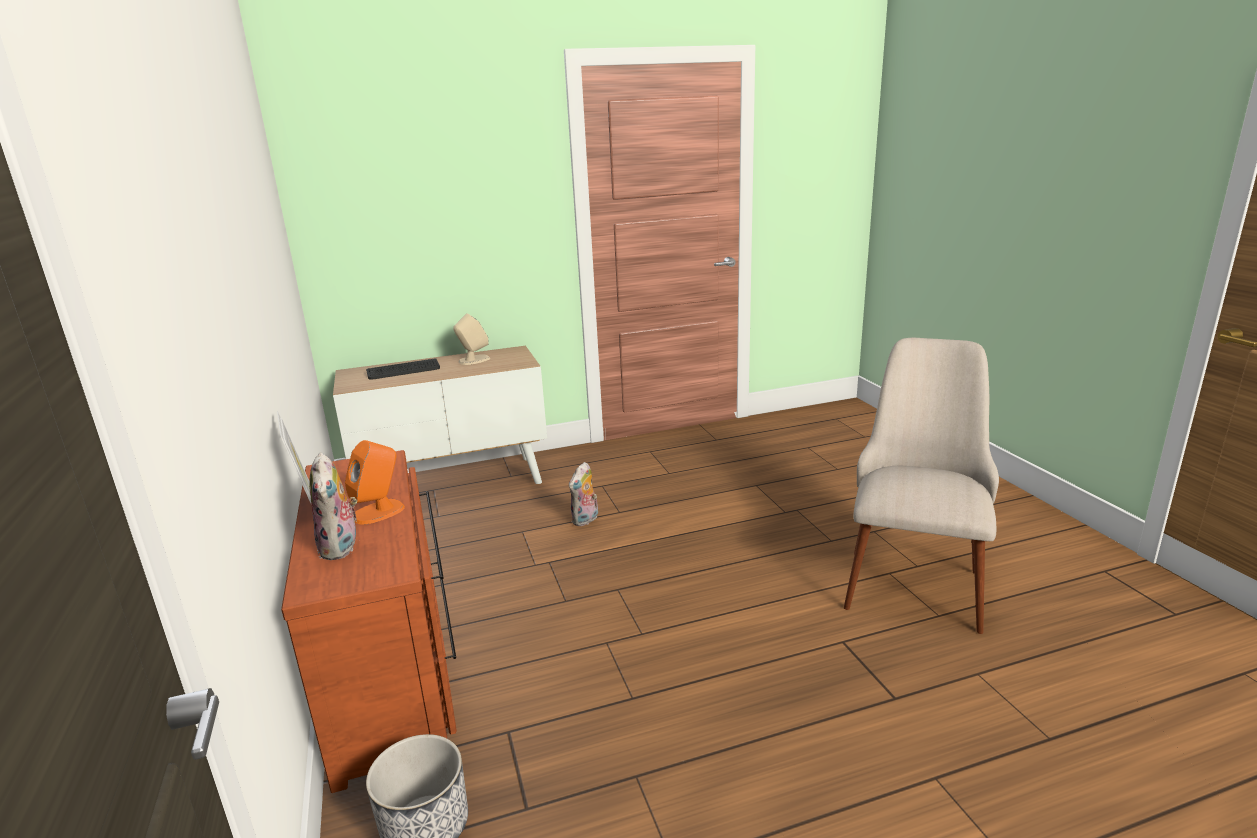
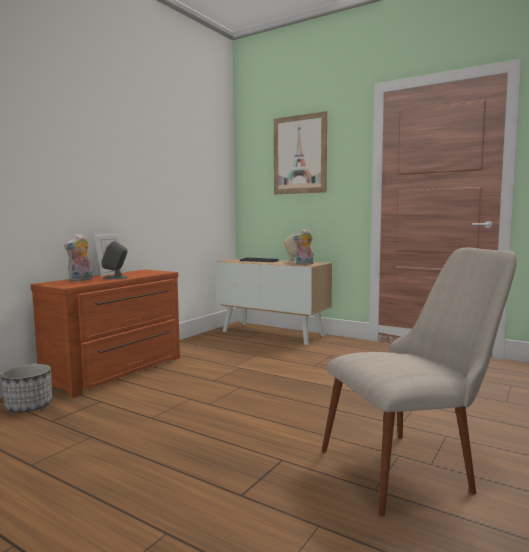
camera: 50 degrees right, 15 degrees down
orange speaker [345,440,405,525] -> grey speaker [102,241,128,279]
plush toy [569,462,598,526] -> plush toy moved to [293,229,314,265]
none -> picture [274,111,327,194]

